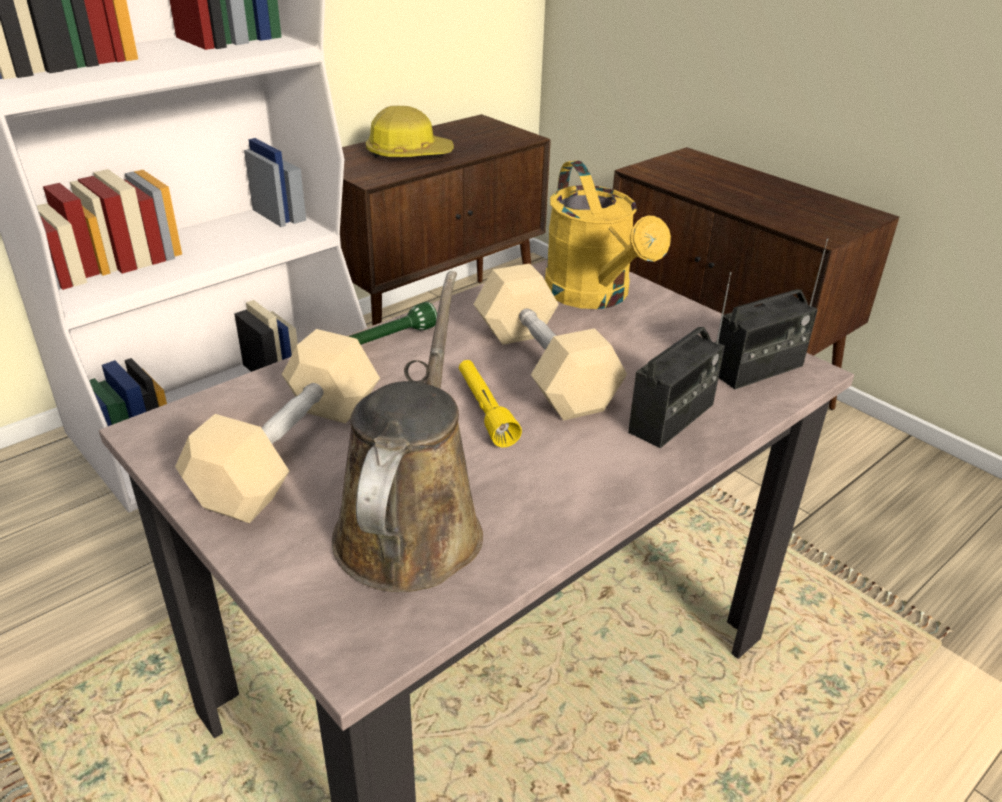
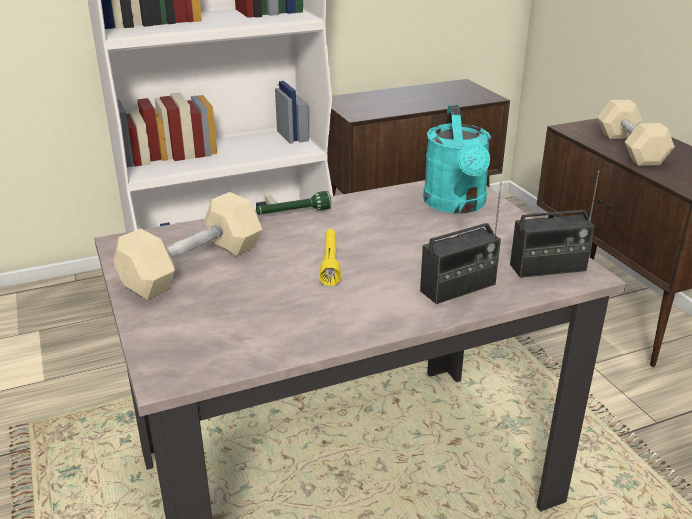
camera: 20 degrees right, 5 degrees down
brown watering can [332,271,483,592] -> none
hard hat [366,106,454,158] -> none
beige dumbbell [474,263,627,421] -> beige dumbbell moved to [597,100,675,166]
yellow watering can [545,161,671,309] -> turquoise watering can [423,105,491,214]

